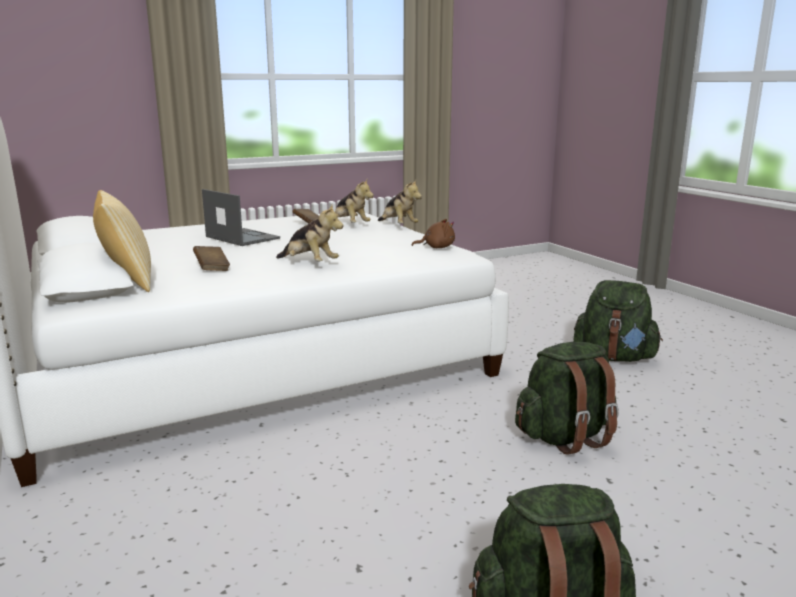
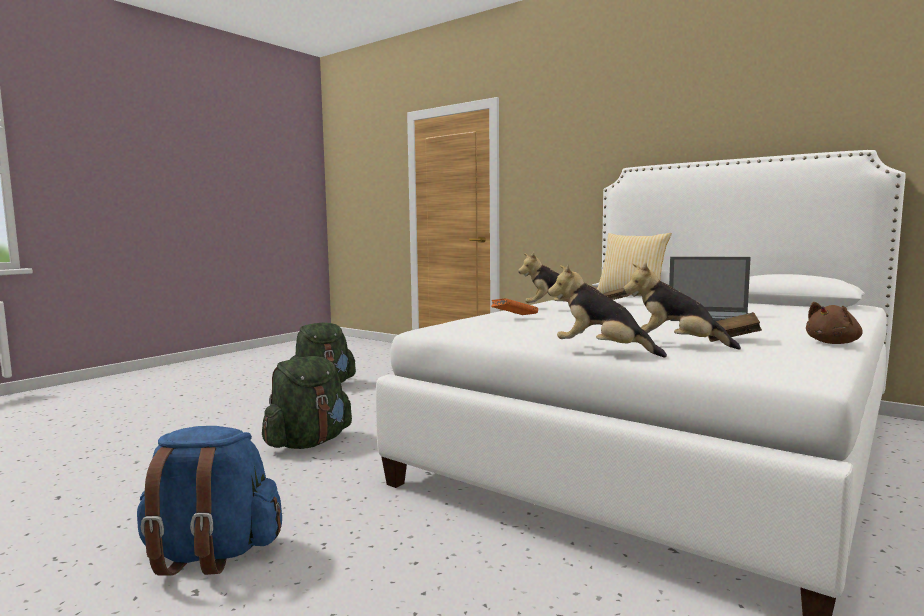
camera: 155 degrees right, 10 degrees down
brown plush toy [412,219,455,248] -> brown plush toy moved to [806,302,863,344]
green backpack [574,280,663,362] -> blue backpack [137,426,282,576]
none -> orange book [491,298,538,315]

